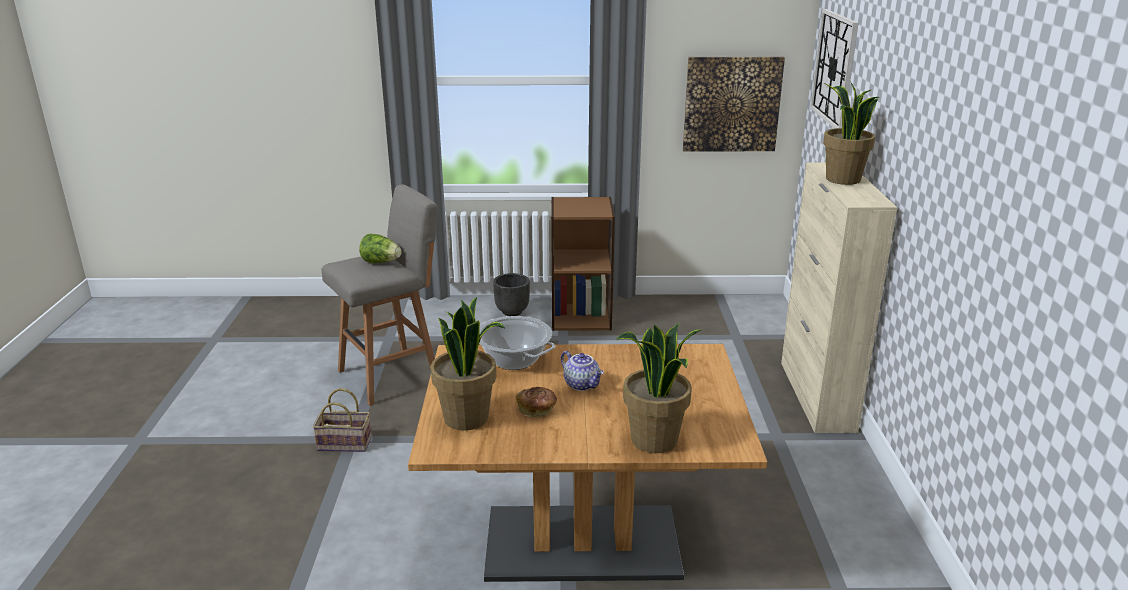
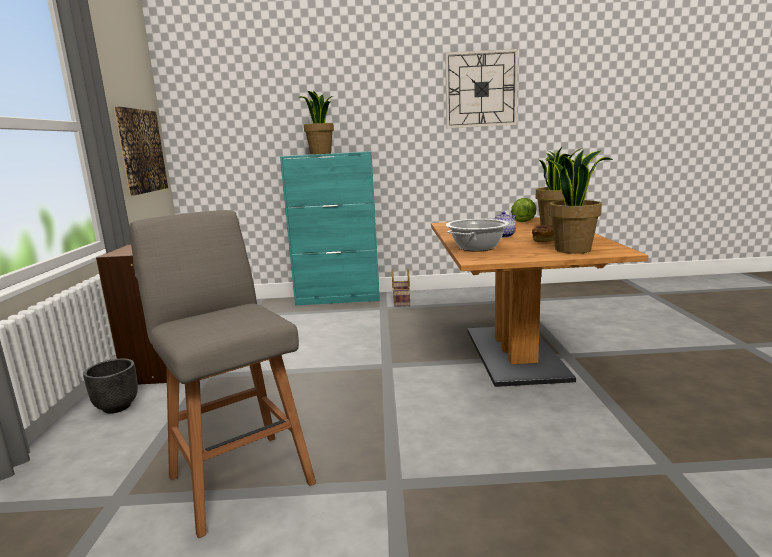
camera: 90 degrees left, 10 degrees down
basket [313,388,372,452] -> basket moved to [392,268,410,307]
lettuce [359,234,402,263] -> lettuce moved to [511,198,536,222]
beige cabinet [781,162,898,433] -> turquoise cabinet [280,151,380,305]
wall clock [810,9,858,129] -> wall clock moved to [445,49,518,128]

